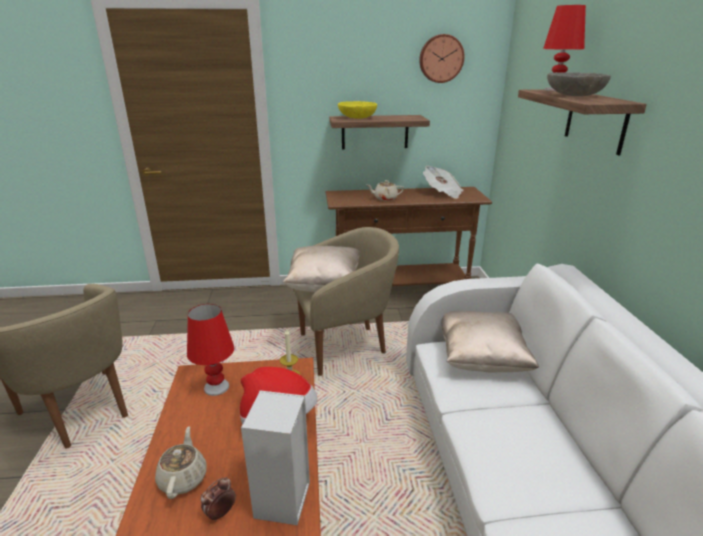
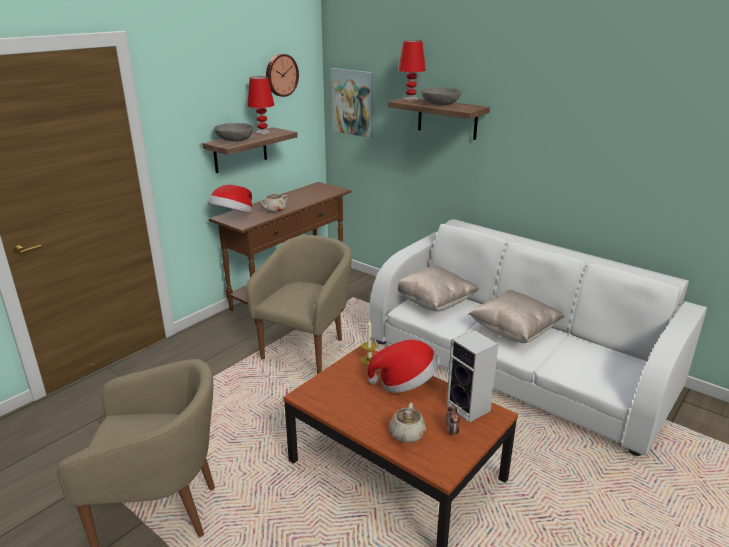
camera: 45 degrees left, 0 degrees up
beige teapot [155,426,206,499] -> beige teapot turned 120 degrees counterclockwise [390,403,426,443]
red table lamp [187,304,234,396] -> red table lamp moved to [247,76,274,134]
beige pillow [283,246,360,292] -> beige pillow moved to [468,290,565,343]
yellow bowl [338,101,377,119] -> grey bowl [214,123,254,142]
newspaper [423,166,463,199] -> none
none -> hat [208,185,252,213]
none -> picture [331,68,373,138]

